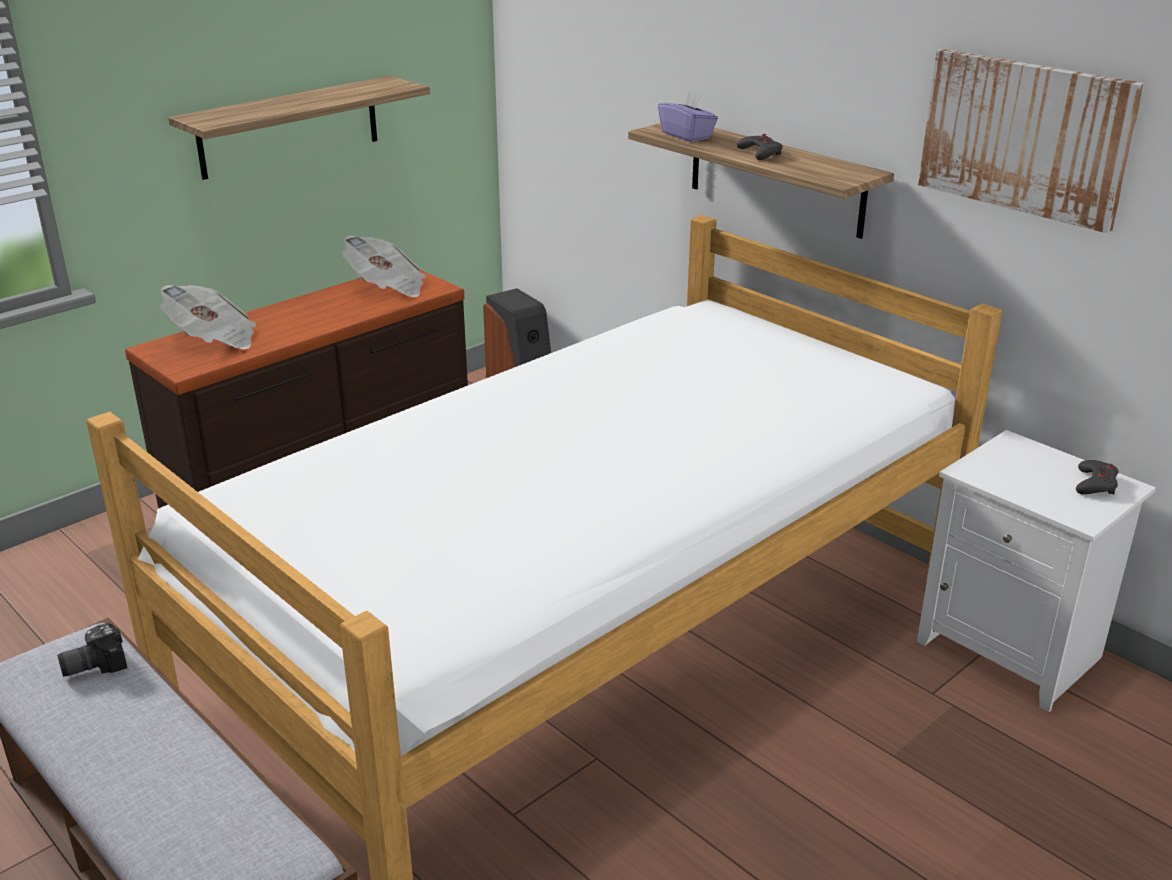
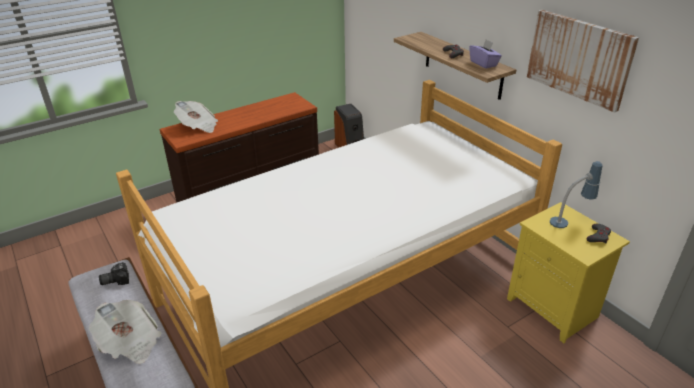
camera: 10 degrees right, 5 degrees up
shelf [168,76,430,180] -> none
newspaper [342,236,426,297] -> newspaper moved to [89,300,162,364]
purple tissue box [658,90,718,142] -> purple tissue box moved to [469,40,502,68]
white nightstand [917,430,1156,712] -> yellow nightstand [507,202,630,343]
none -> table lamp [550,161,603,228]

